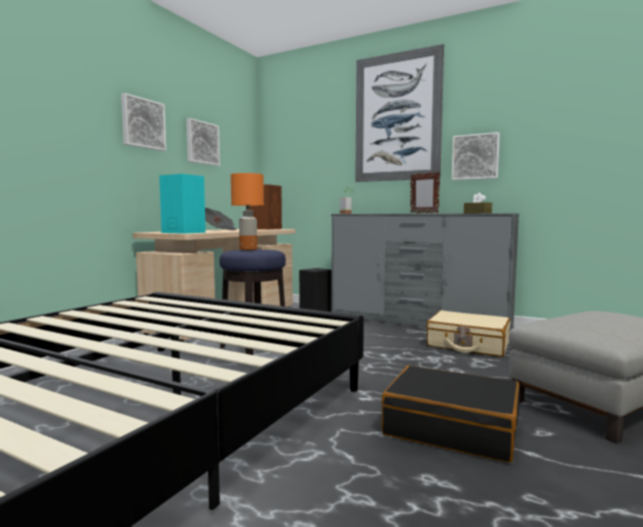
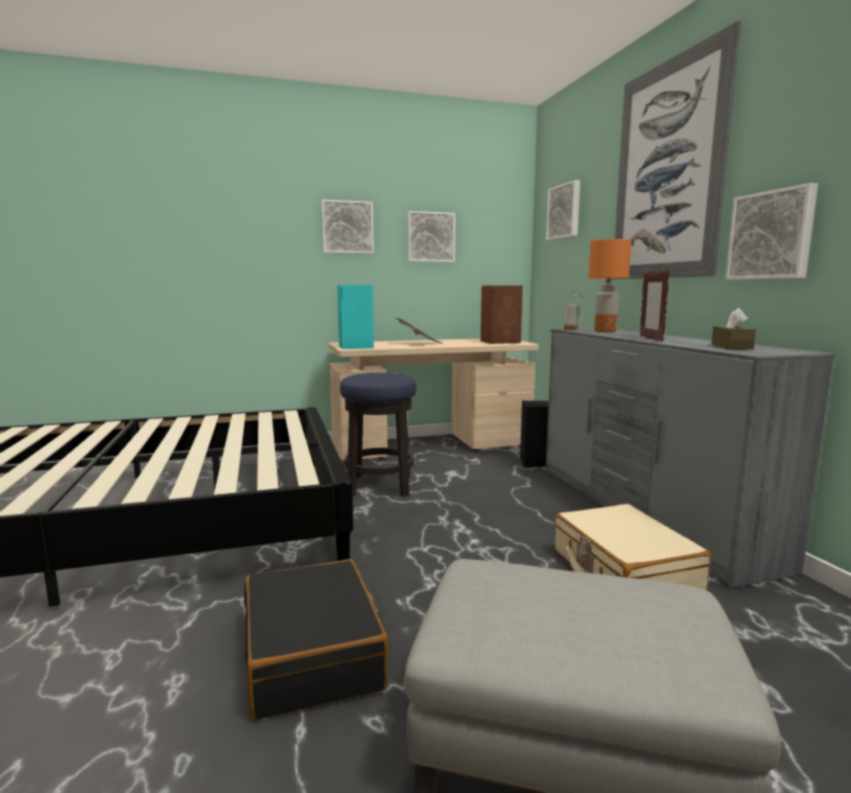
camera: 45 degrees right, 5 degrees up
orange table lamp [231,173,264,250] -> orange table lamp moved to [589,239,632,332]
none -> picture [546,180,580,240]

